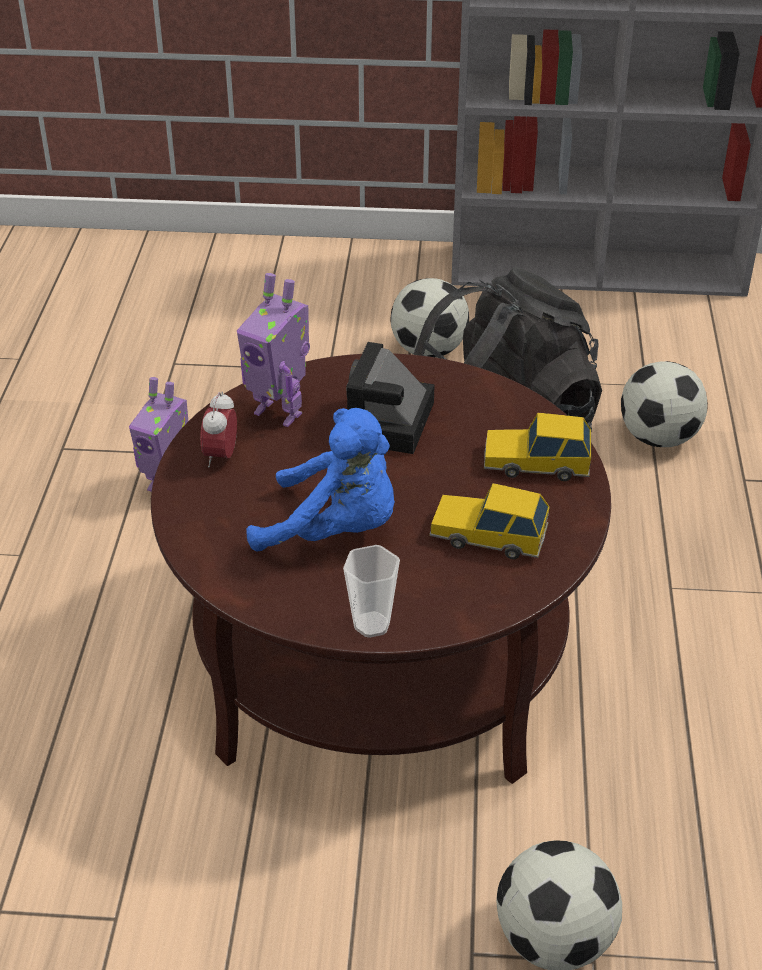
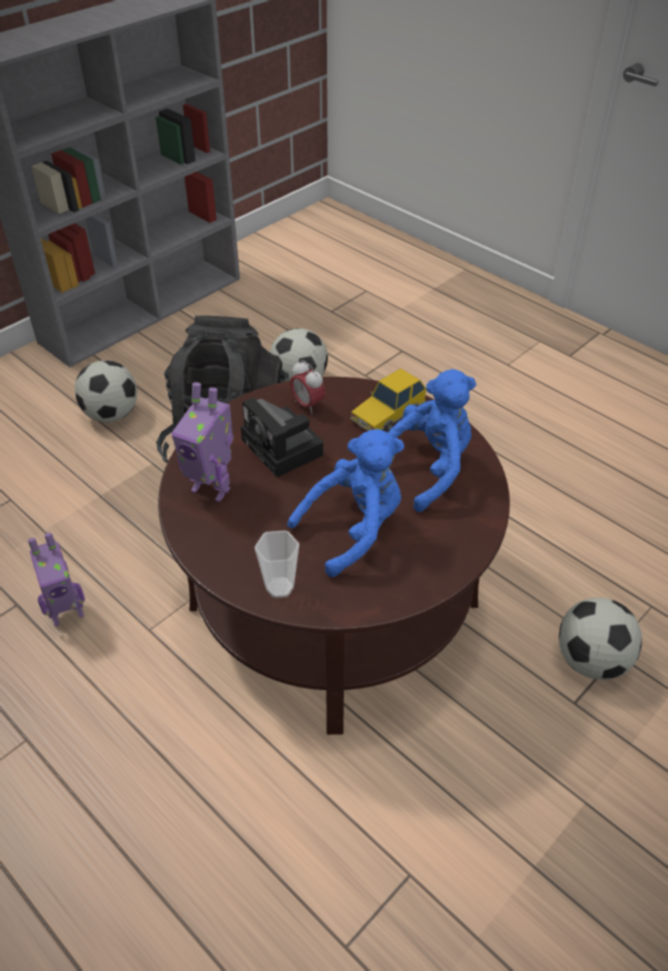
camera: 50 degrees left, 5 degrees up
alarm clock [200,391,237,467] -> alarm clock moved to [290,360,326,414]
toy robot [237,273,310,427] -> toy robot turned 45 degrees clockwise [171,382,233,502]
cup [343,545,400,638] -> cup moved to [255,530,299,598]
toy car [429,483,550,559] -> blue plush toy [388,369,476,512]

